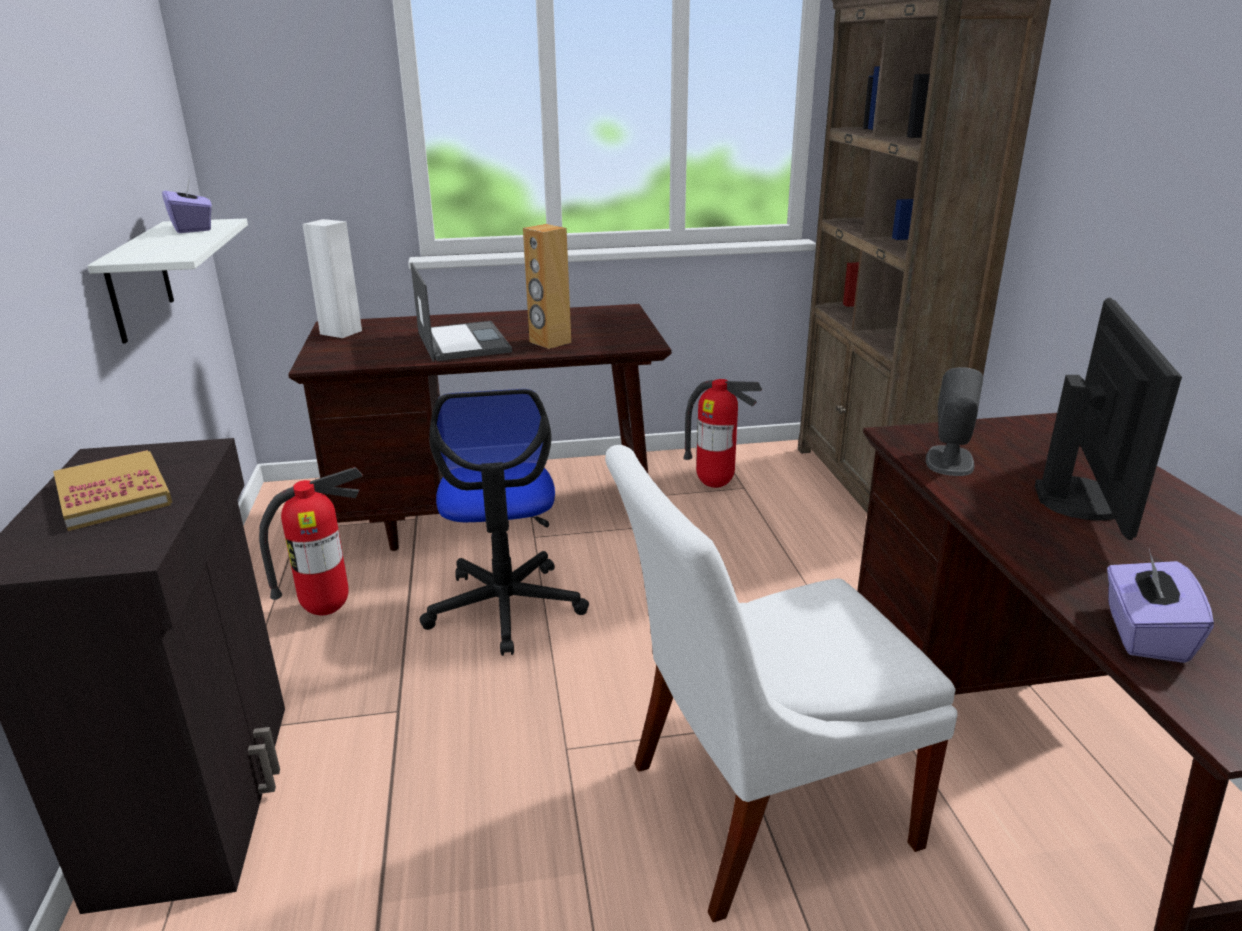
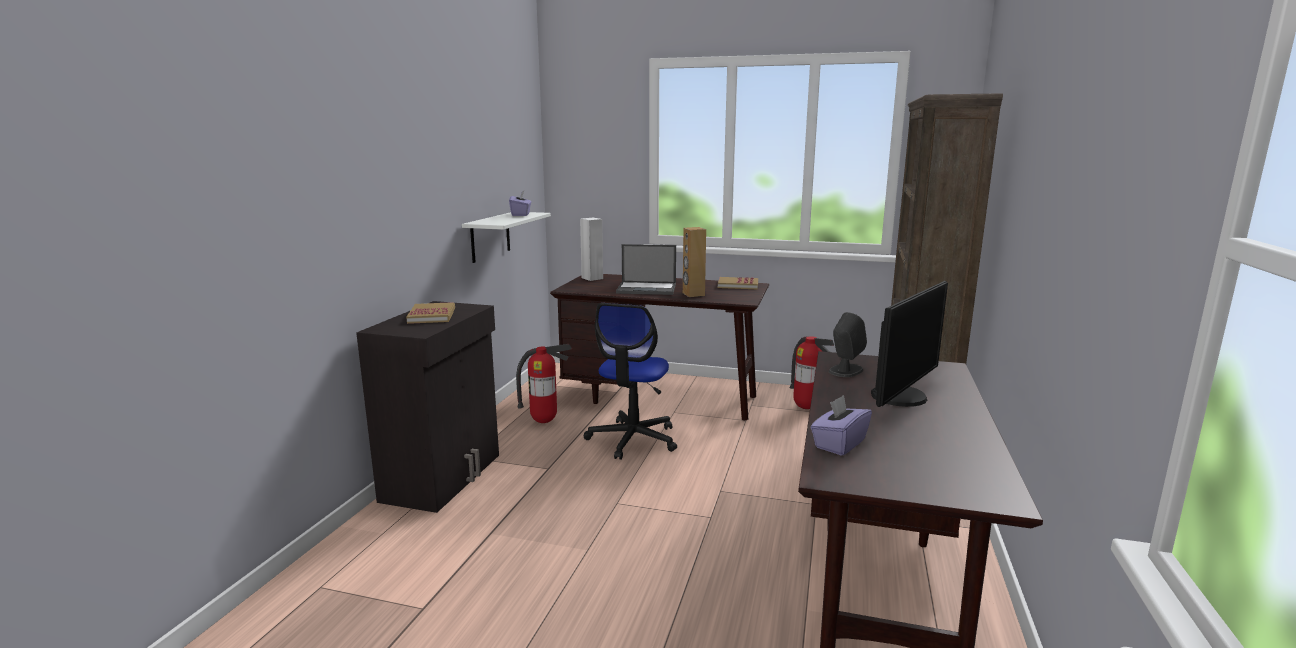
camera: 25 degrees right, 10 degrees down
laptop [411,263,512,362] -> laptop turned 90 degrees clockwise [616,244,676,295]
white chair [605,445,958,922] -> none
none -> book [718,277,758,289]

